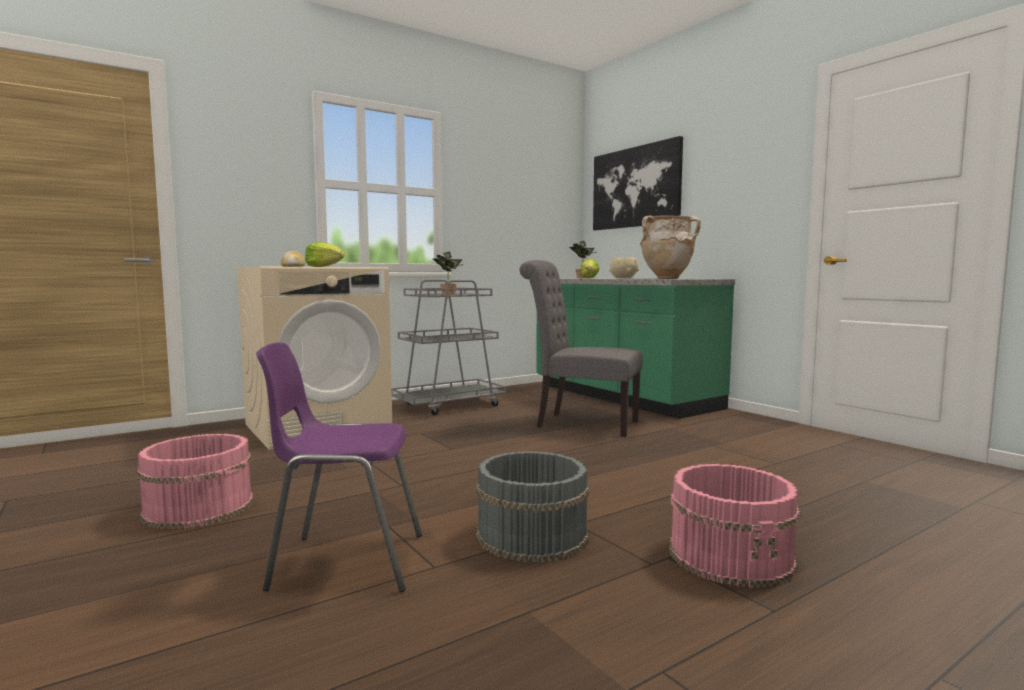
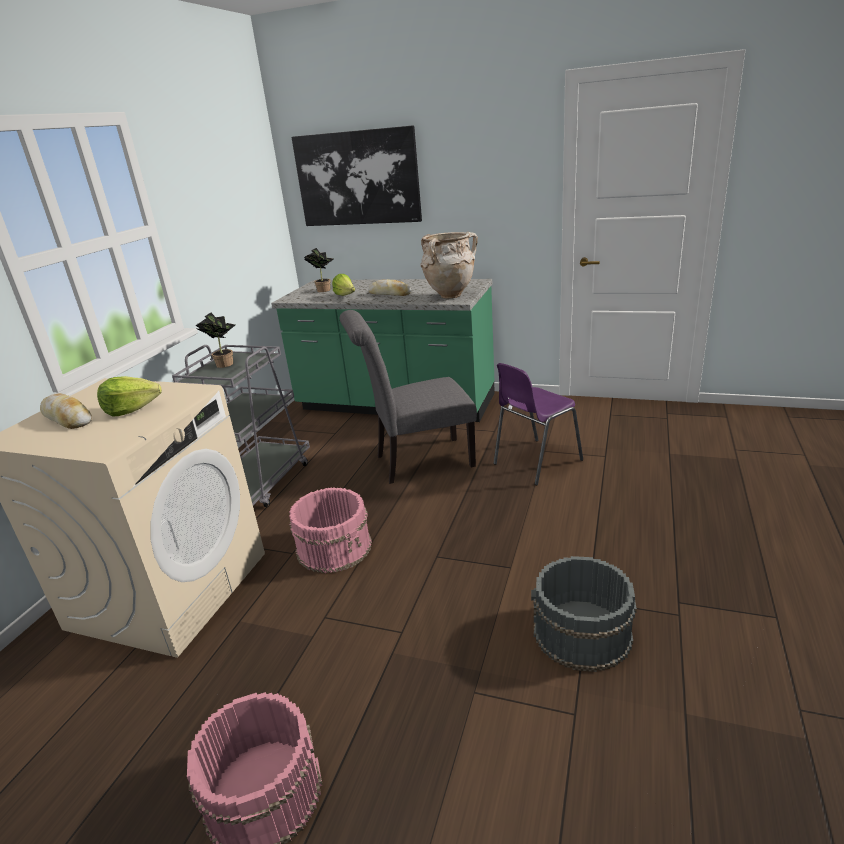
camera: 35 degrees left, 20 degrees up
purple chair [256,342,422,592] -> purple chair moved to [493,363,583,485]
beige bowl [609,257,639,278] -> bread [368,279,412,296]
pink bucket [669,464,801,588] -> pink bucket moved to [289,488,372,573]

